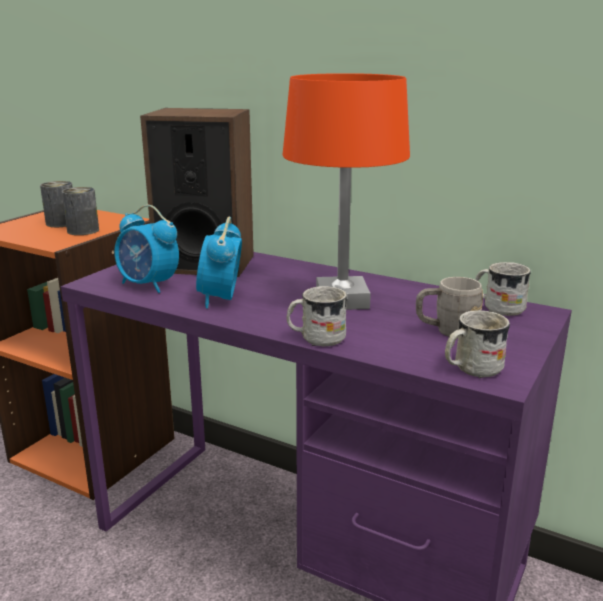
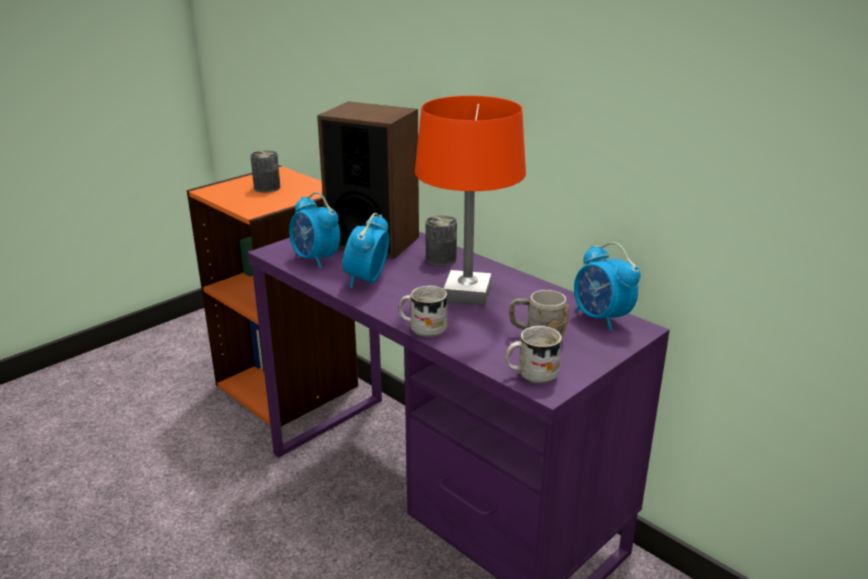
camera: 15 degrees right, 5 degrees up
can [62,187,99,235] -> can moved to [425,215,457,266]
white mug [475,262,531,316] -> alarm clock [574,242,641,331]

